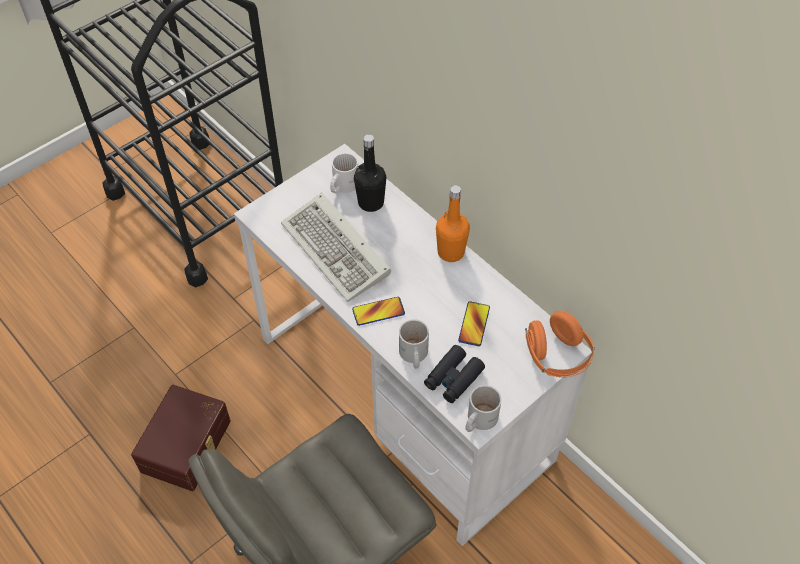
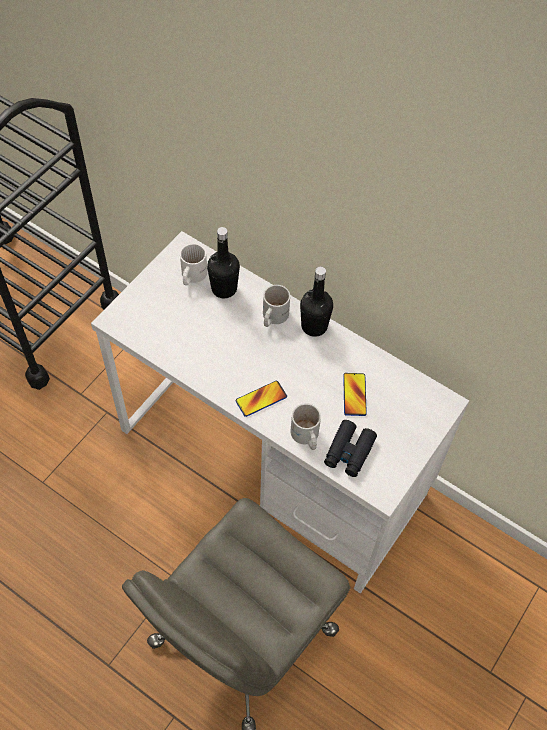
camera: 15 degrees left, 5 degrees up
brown storage box [131,385,231,491] -> none
keyboard [281,193,391,302] -> none
orange bottle [436,185,470,262] -> black bottle [300,266,333,337]
white mug [466,385,502,432] -> white mug moved to [263,285,290,327]
orange headphones [525,311,595,378] -> none

